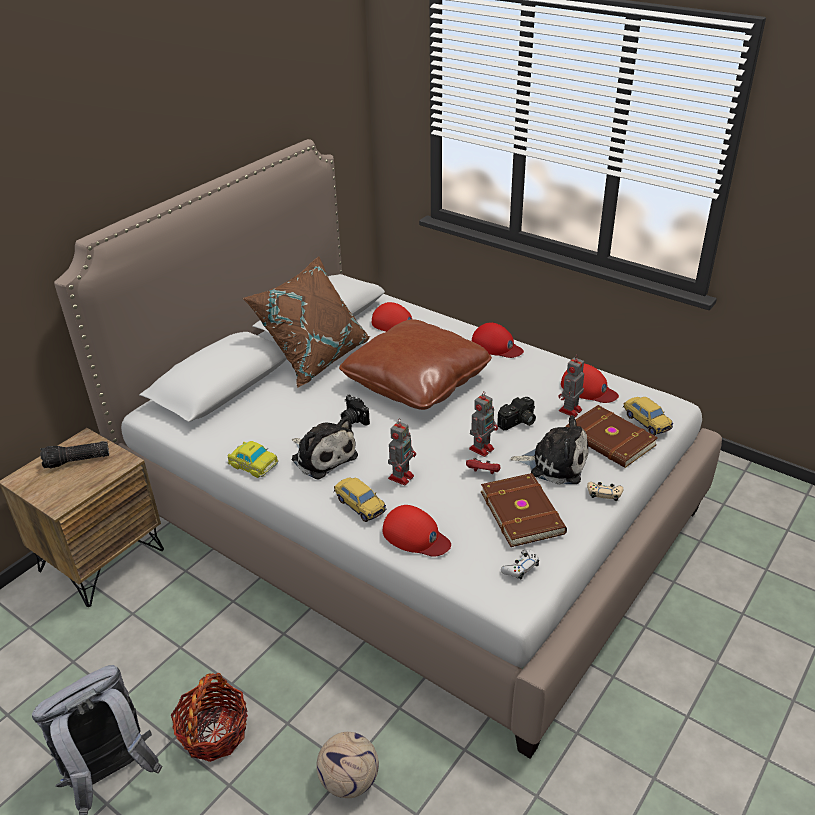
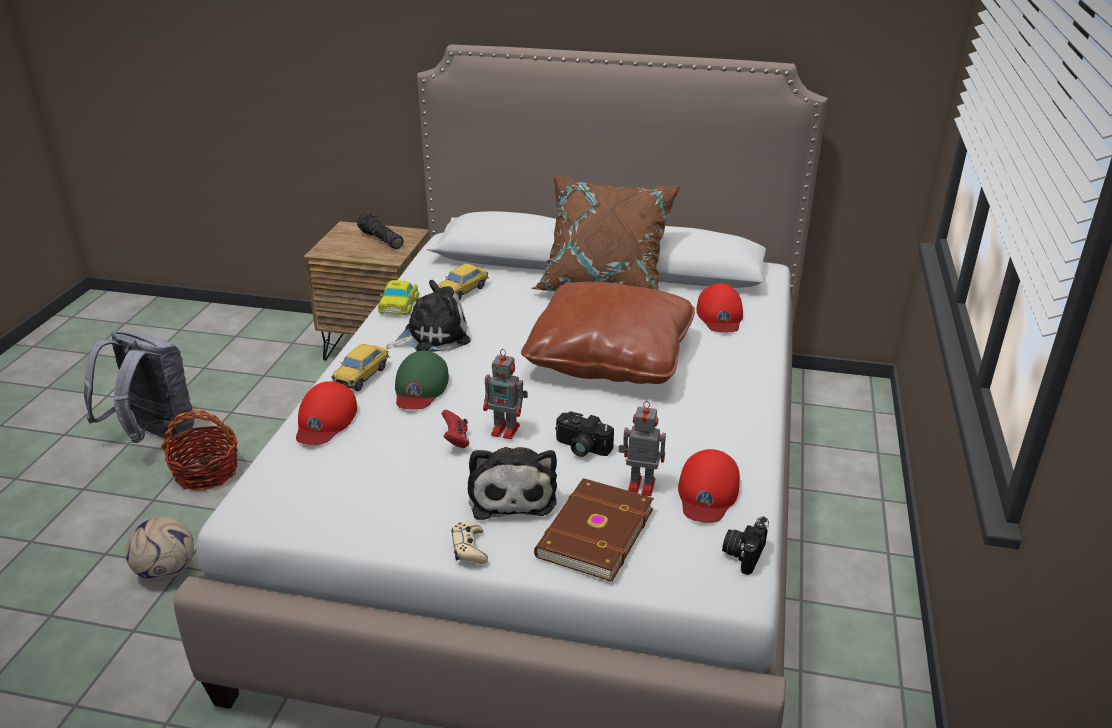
camera: 65 degrees right, 5 degrees down
plush toy [292,416,358,480] -> plush toy turned 135 degrees counterclockwise [385,280,471,352]
camera [341,394,370,426] -> camera moved to [722,516,769,575]
toy robot [388,418,416,485] -> green cap [395,350,449,410]
red cap [472,322,524,358] -> none
brown book [481,473,567,547] -> none
white game controller [501,549,539,579] -> none
toy car [623,397,673,436] -> toy car moved to [438,264,489,300]

